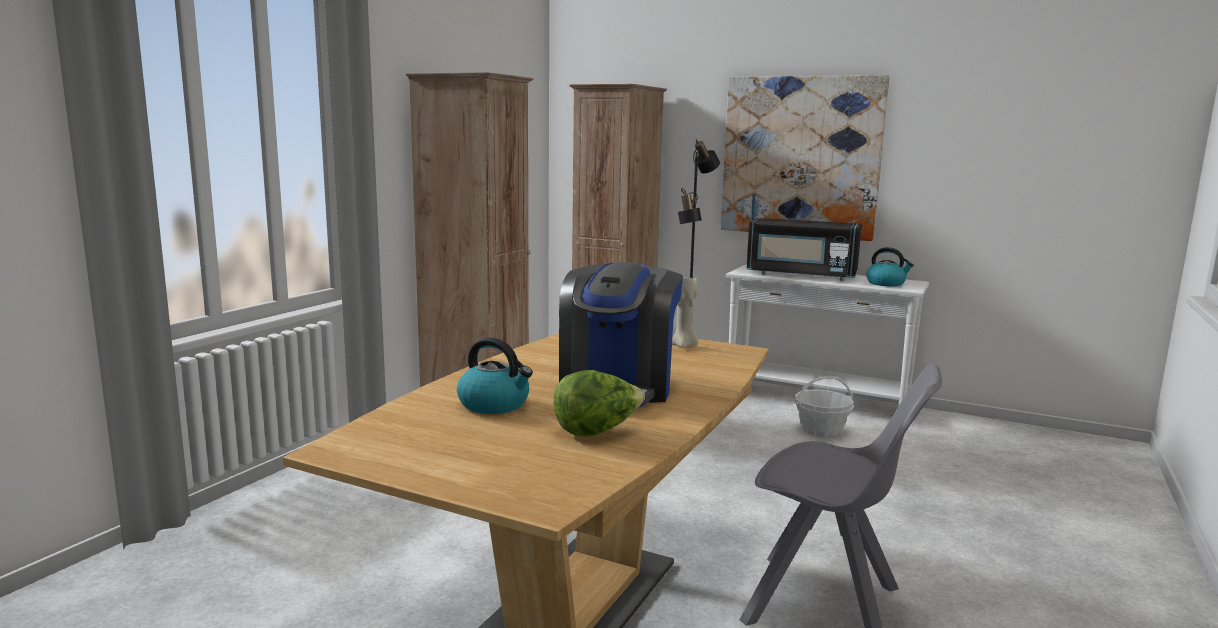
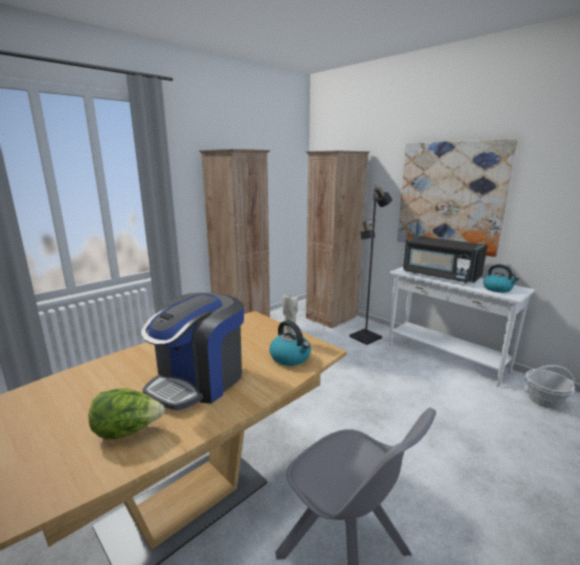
camera: 20 degrees right, 5 degrees up
kettle [457,338,533,414] -> kettle moved to [270,320,311,366]
basket [795,376,854,437] -> basket moved to [525,365,575,409]

